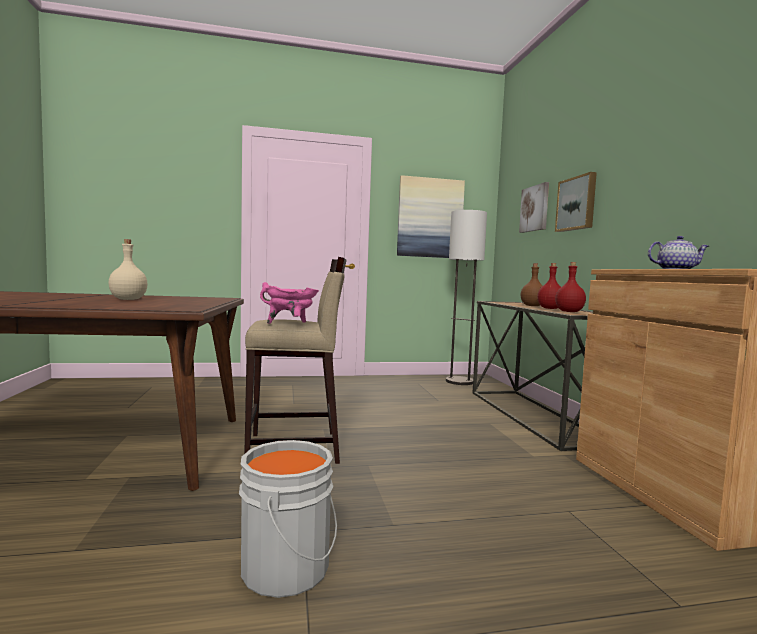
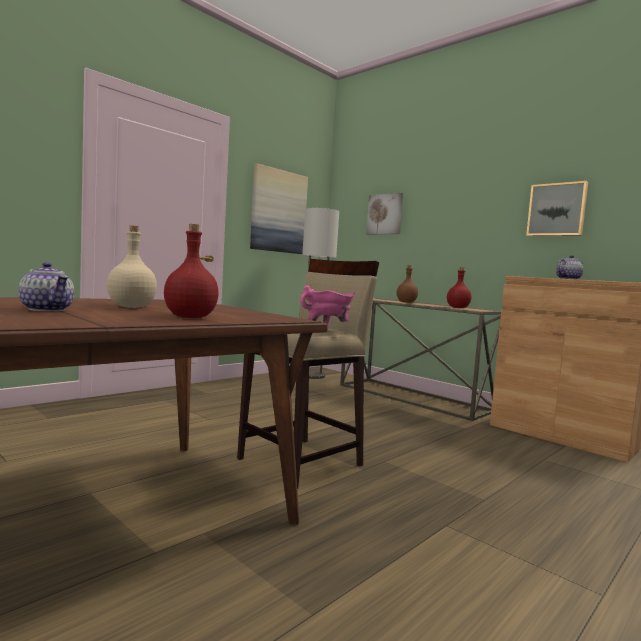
camera: 35 degrees left, 0 degrees up
grey bucket [239,440,337,598] -> none
red bottle [537,263,561,309] -> red bottle moved to [164,224,219,318]
picture [555,172,597,232] -> picture moved to [526,181,588,236]
none -> teapot [19,262,74,311]

